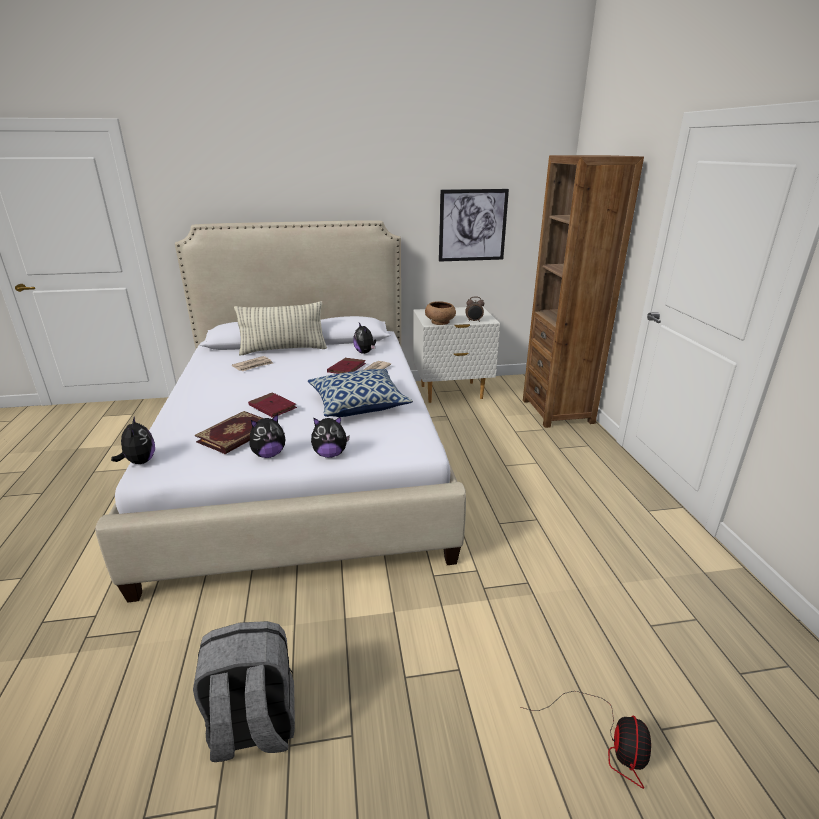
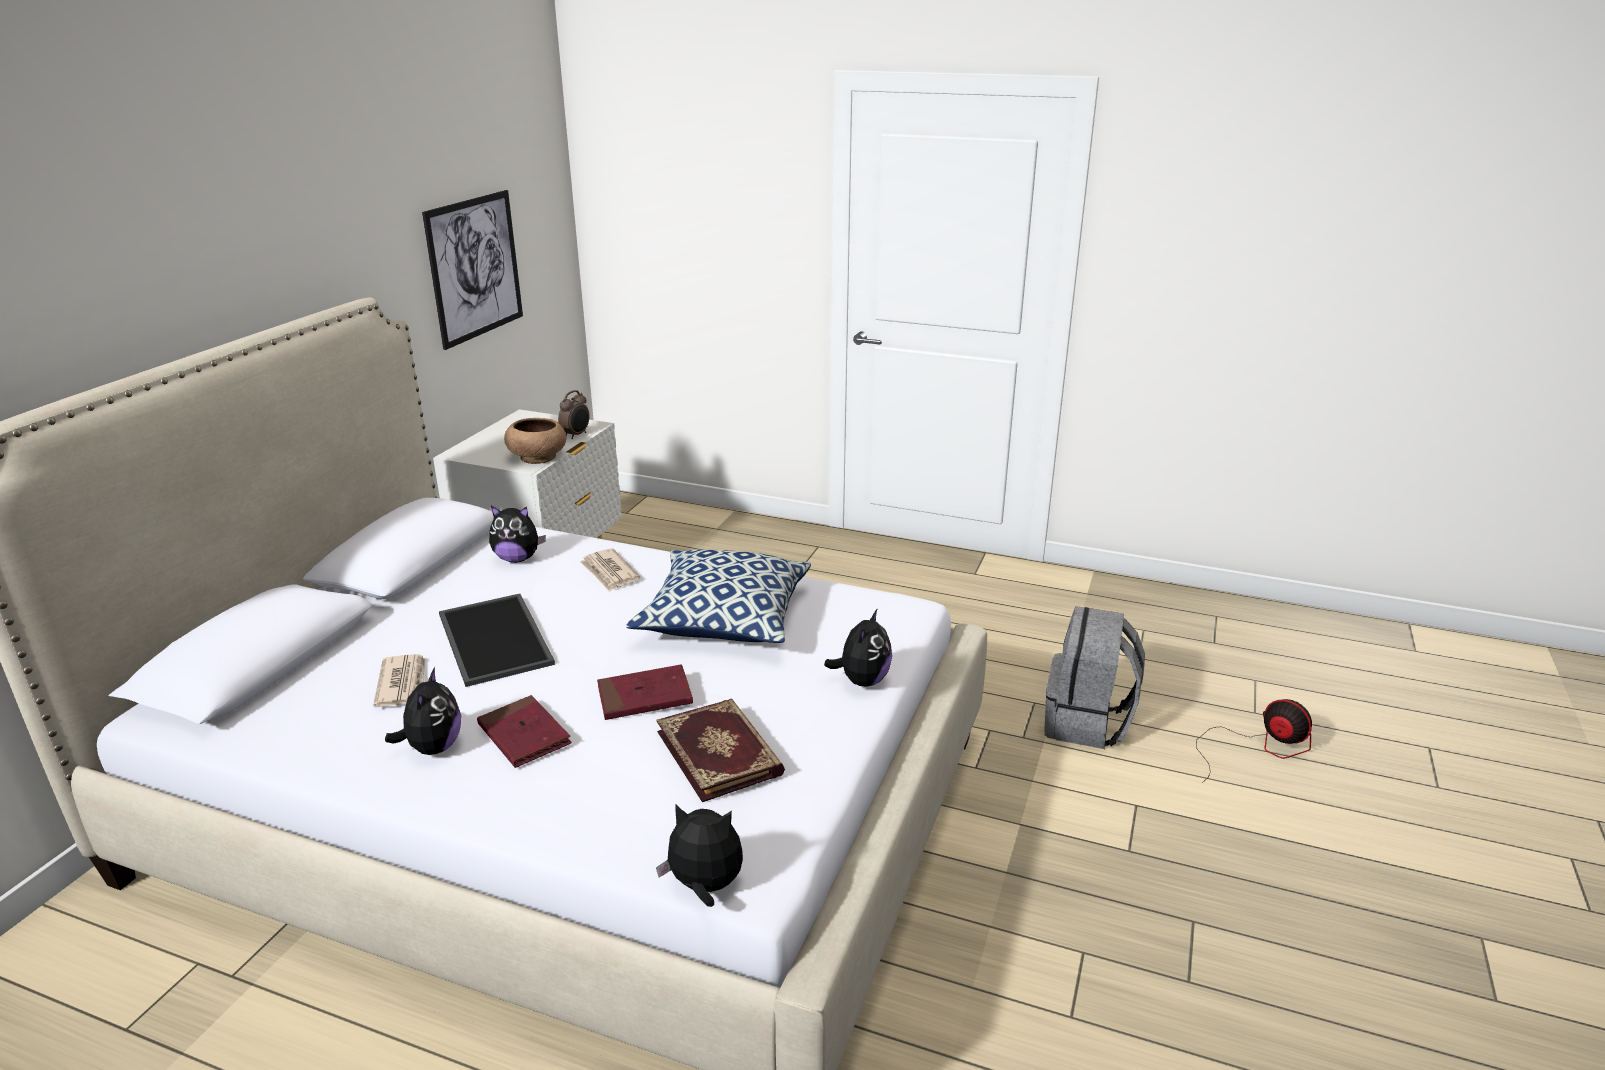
camera: 60 degrees left, 0 degrees up
grey backpack [193,621,295,762] -> grey backpack moved to [1045,606,1145,749]
pillow [234,301,327,355] -> none
plush toy [250,414,285,458] -> plush toy moved to [385,667,461,755]
red book [327,358,366,374] -> red book moved to [477,695,572,768]
brown bookcase [523,155,644,428] -> none
none -> tray [439,594,555,687]

